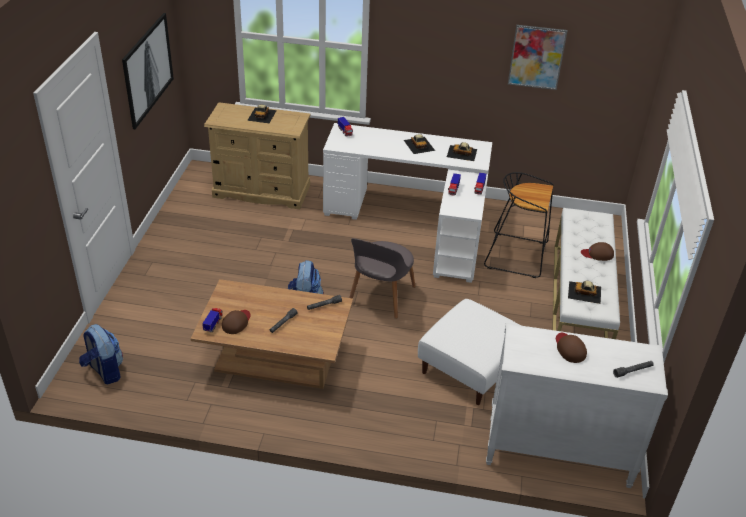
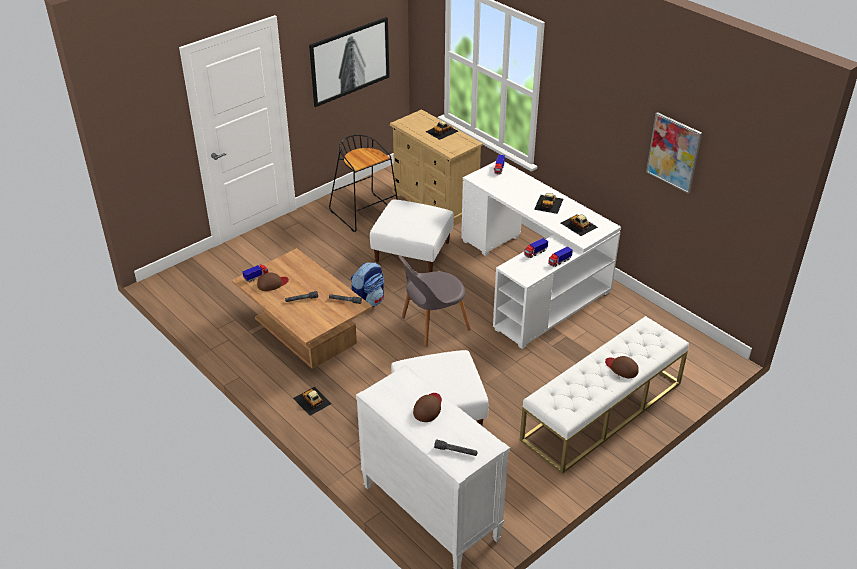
camera: 40 degrees right, 0 degrees up
backpack [79,324,123,384] -> none
black stool [484,172,553,278] -> black stool moved to [329,135,398,232]
toy car [568,280,601,304] -> toy car moved to [293,387,332,416]
none -> white ottoman [370,200,454,272]

